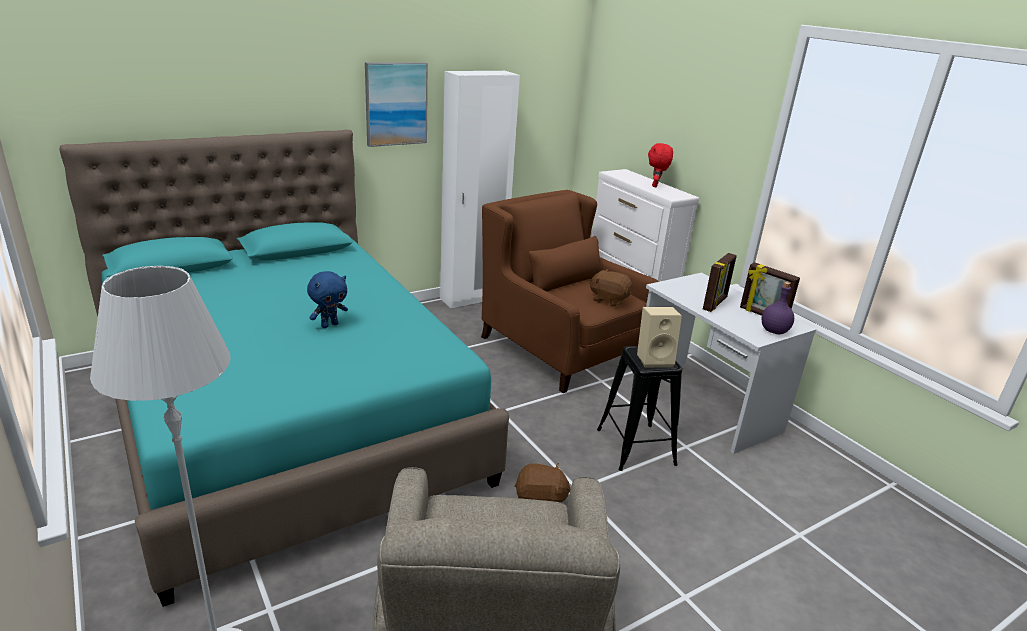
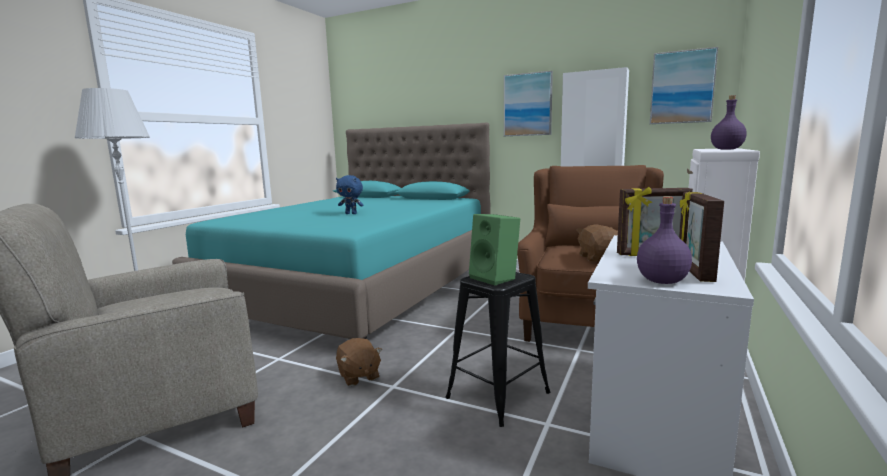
camera: 60 degrees right, 15 degrees down
beige speaker [637,307,682,367] -> green speaker [469,214,520,285]
red plush toy [648,143,673,187] -> purple bottle [711,95,747,150]
none -> picture [650,47,718,124]

